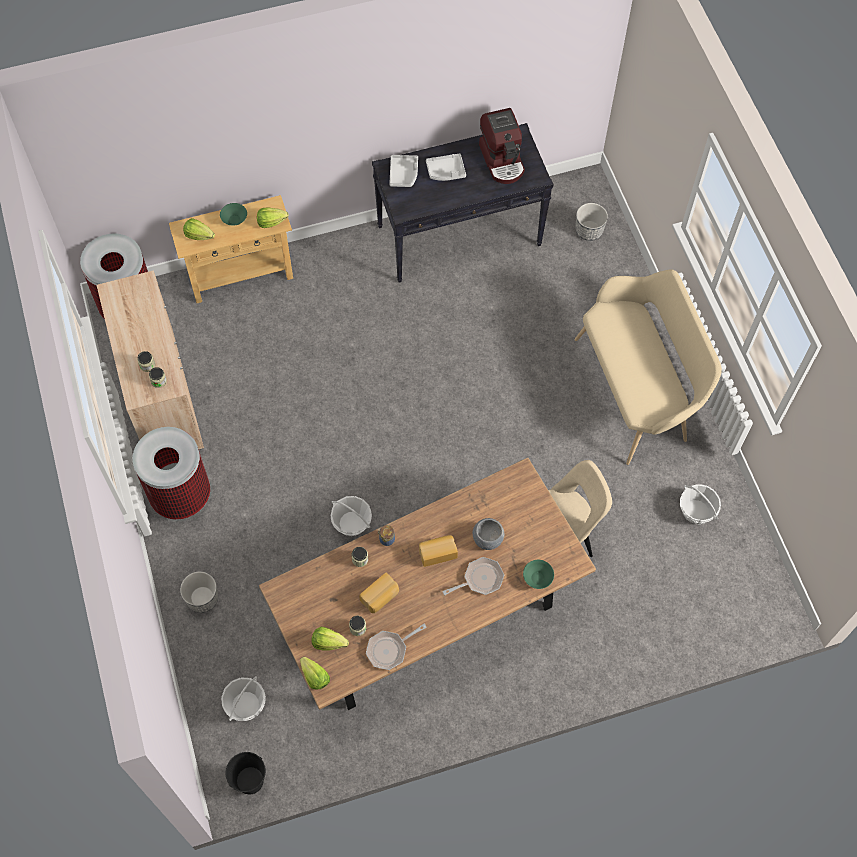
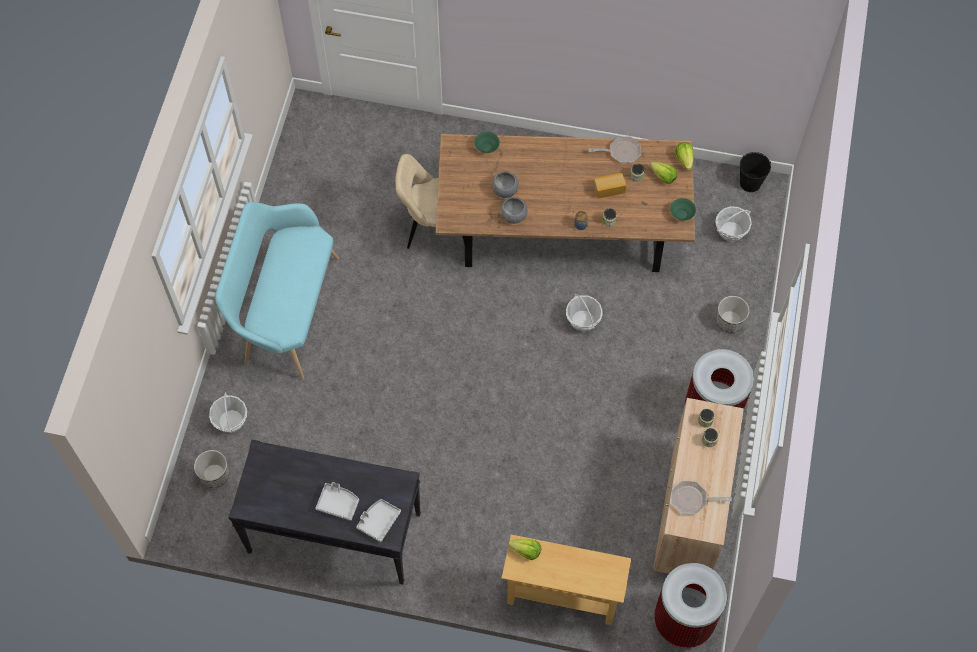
camera: 150 degrees left, 0 degrees up
lettuce [183,218,215,240] -> none
green bowl [220,203,247,226] -> green bowl moved to [670,198,696,221]
bread [419,535,458,567] -> none
frying pan [443,557,504,595] -> frying pan moved to [671,481,732,514]
coffee machine [479,108,525,184] -> none
beige bench [575,269,722,465] -> turquoise bench [215,202,339,380]
basket [680,484,721,524] -> basket moved to [209,392,247,433]
none -> grey bowl [501,197,527,224]

